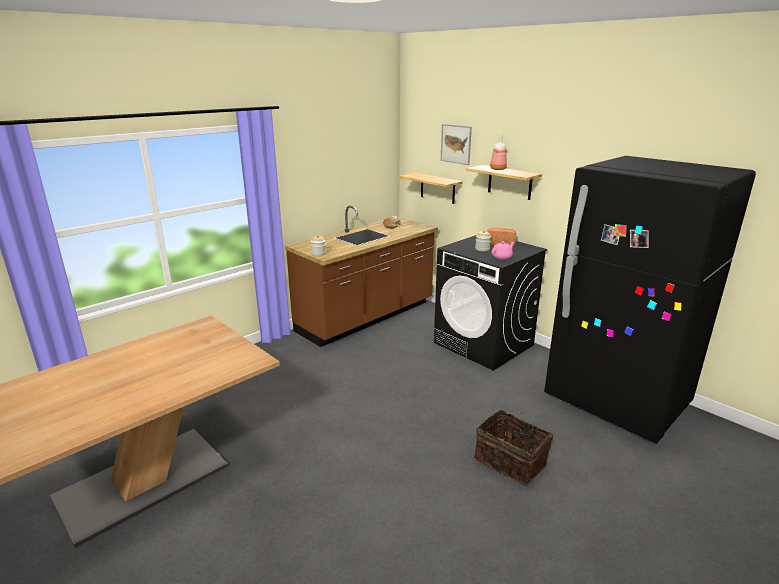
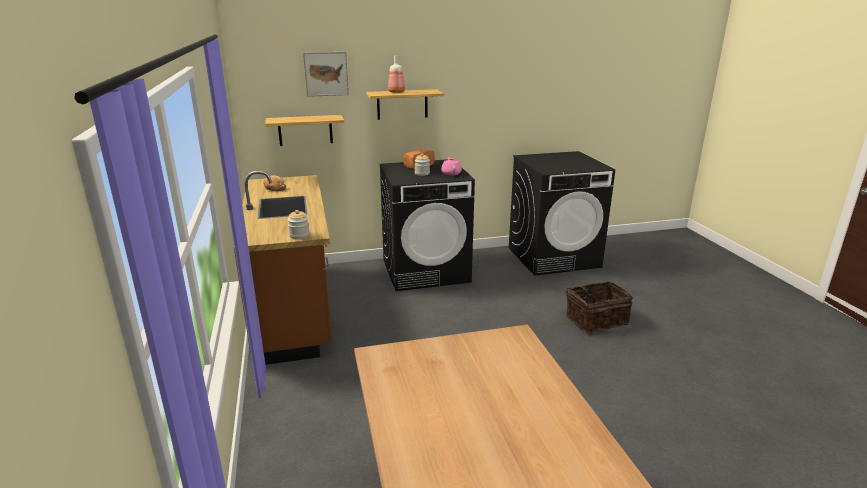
camera: 60 degrees left, 0 degrees up
black fridge [544,156,756,444] -> black washing machine [509,151,615,276]

